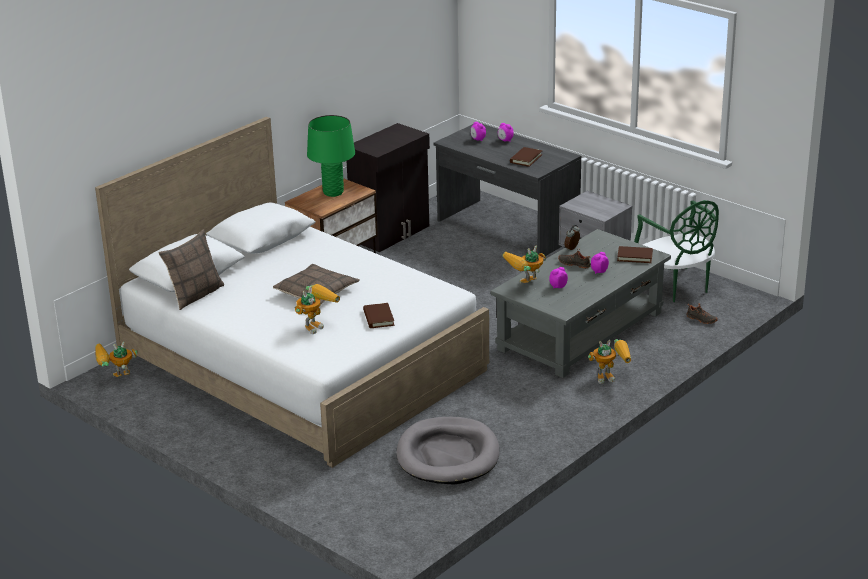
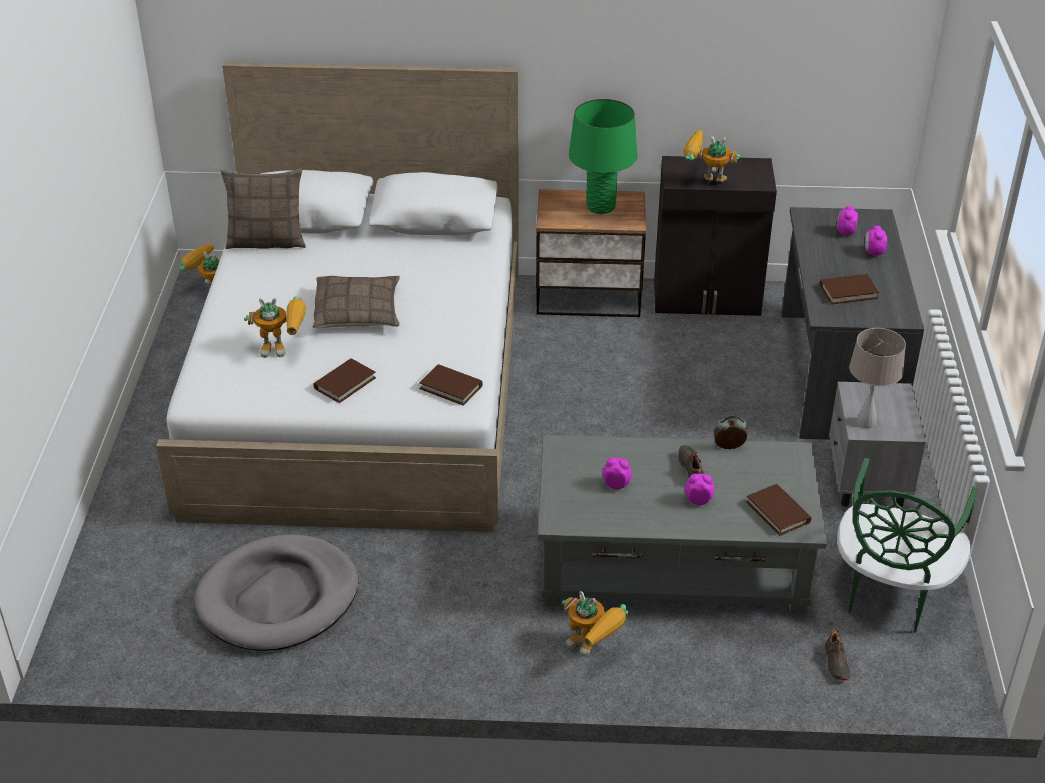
camera: 50 degrees right, 10 degrees up
toy robot [503,246,546,283] -> toy robot moved to [683,130,740,182]
none -> brown book [419,364,483,406]
none -> beige table lamp [849,328,906,429]

